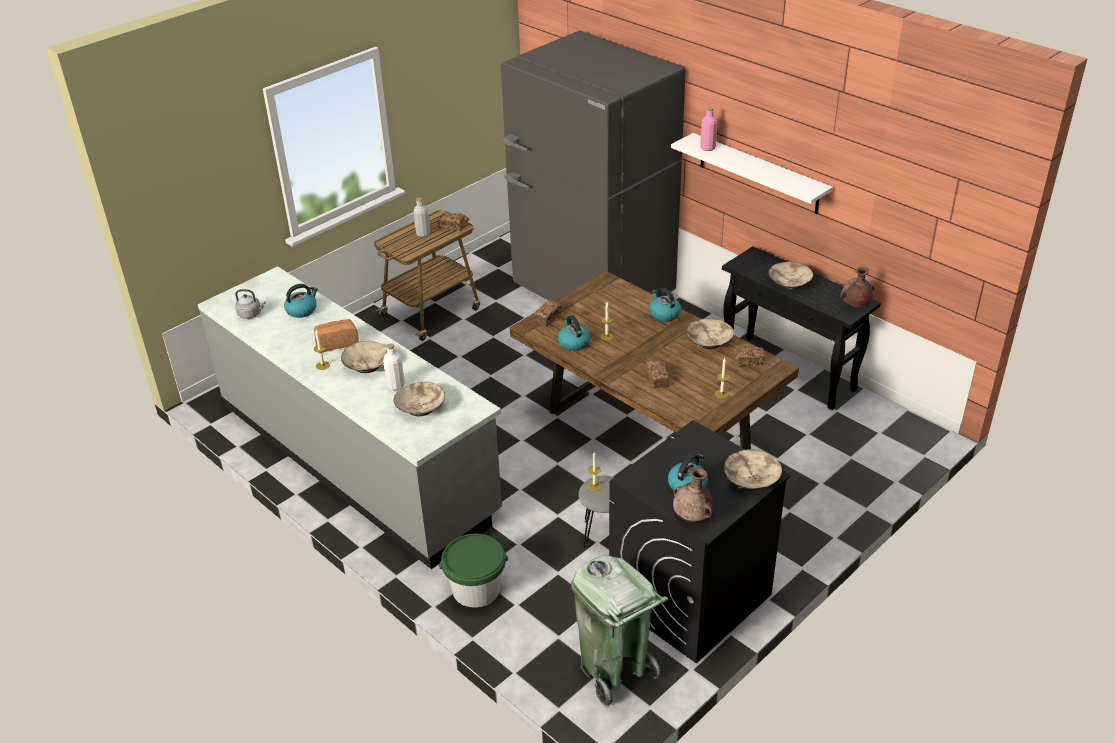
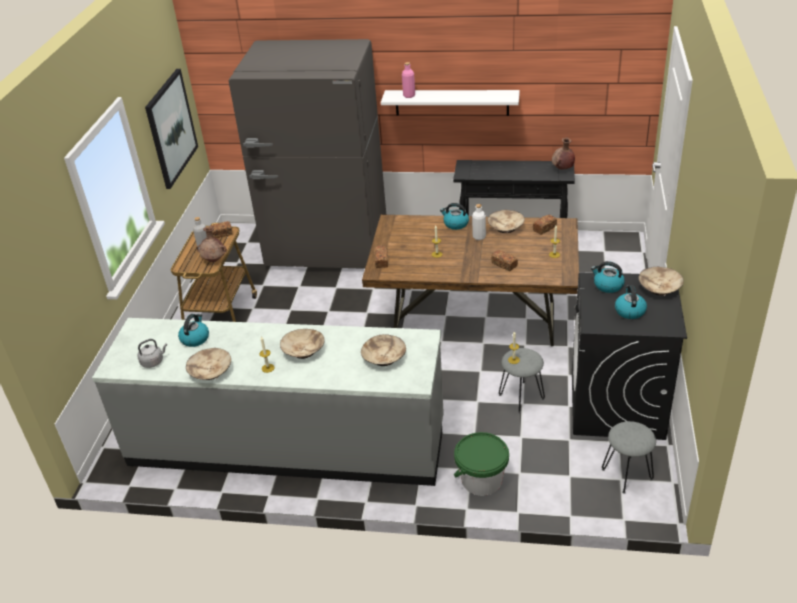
camera: 35 degrees left, 0 degrees up
bread [314,319,359,352] -> none
white bottle [383,343,405,390] -> white bottle moved to [472,204,486,240]
kettle [558,315,590,351] -> kettle moved to [591,261,625,293]
green trash can [571,556,669,708] -> grey stool [602,421,656,494]
brown vase [673,468,714,522] -> brown vase moved to [197,226,227,262]
beige bowl [769,262,813,290] -> beige bowl moved to [186,348,231,380]
none -> picture [145,69,198,189]

